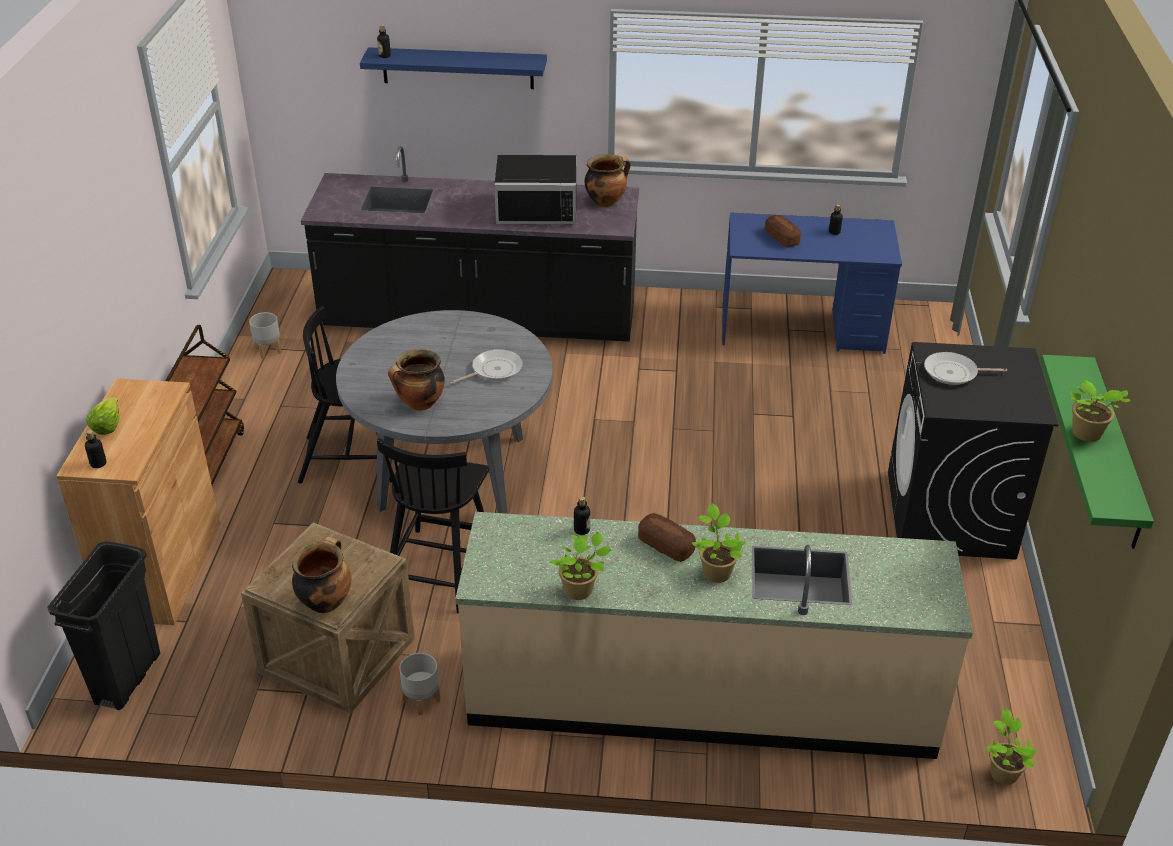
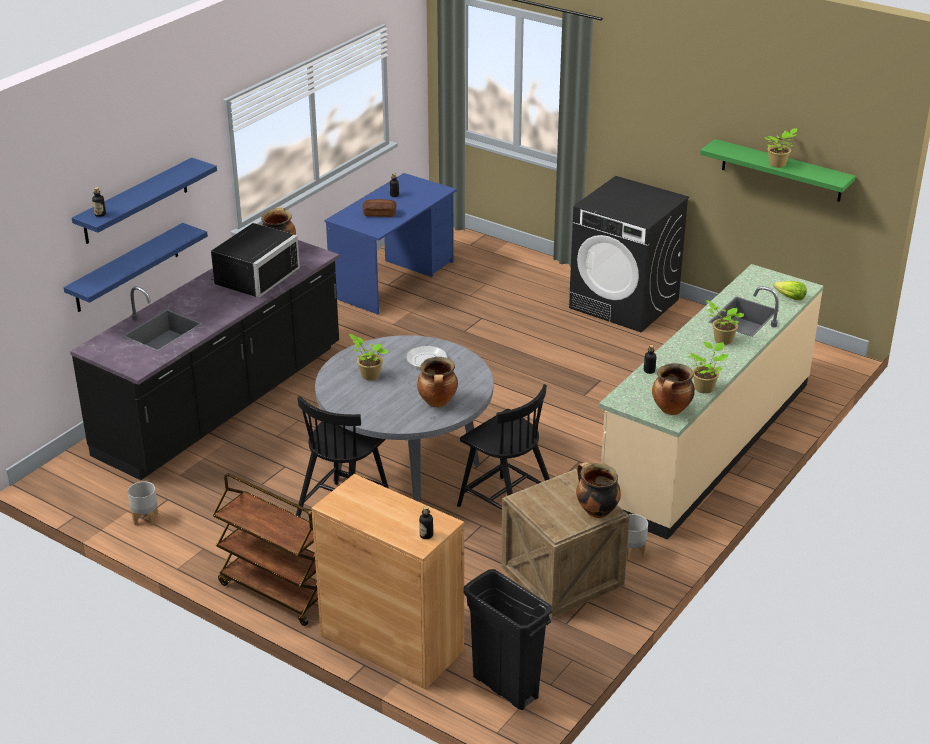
camera: 60 degrees left, 5 degrees down
lettuce [86,397,119,435] -> lettuce moved to [773,281,807,300]
bread [638,513,696,562] -> none
frying pan [924,352,1007,385] -> none
potted plant [985,708,1037,785] -> potted plant moved to [349,334,389,380]
none -> blue shelf [64,223,208,312]
none -> cooking pot [652,363,695,415]

